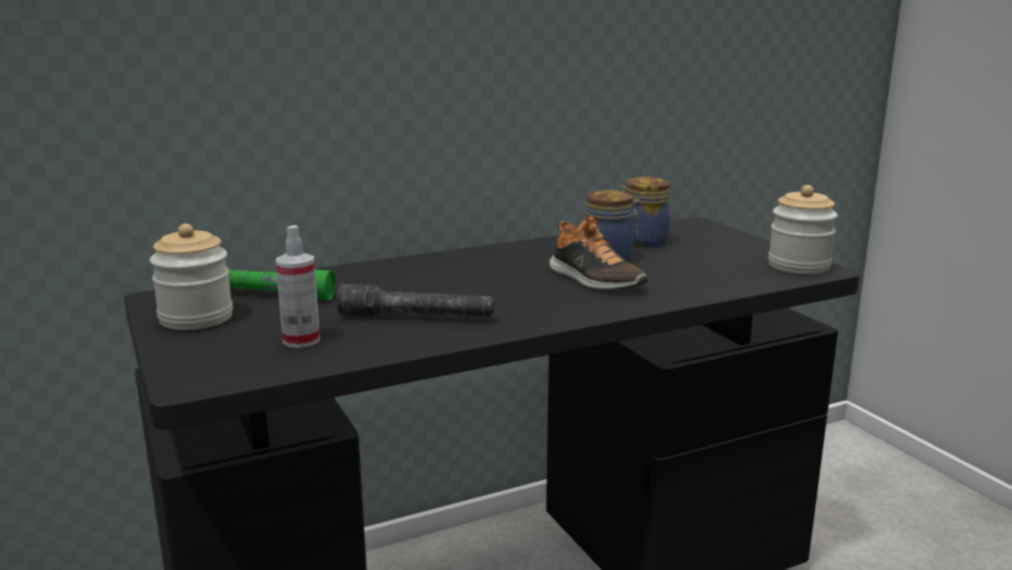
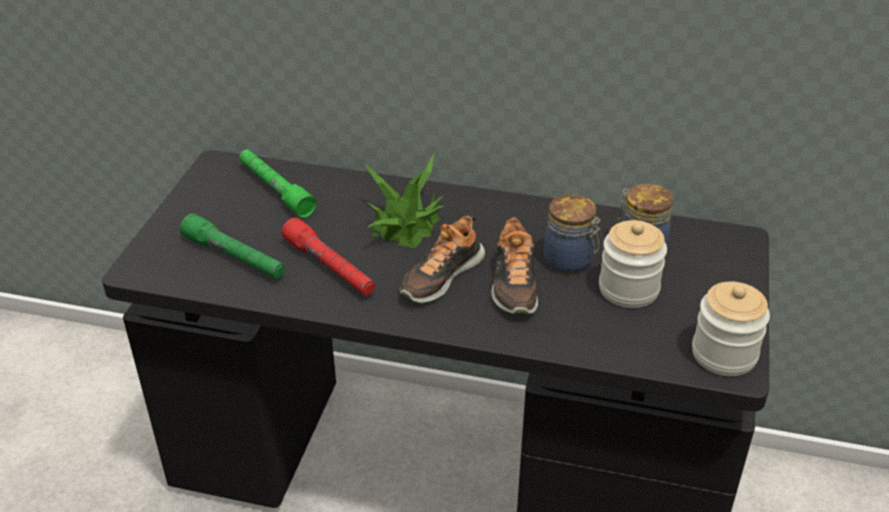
camera: 40 degrees right, 20 degrees up
jar [150,224,233,330] -> jar moved to [599,220,667,308]
spray bottle [276,225,320,348] -> green flashlight [180,214,285,279]
grey flashlight [337,284,495,316] -> red flashlight [282,218,376,296]
none -> potted plant [365,151,445,248]
none -> shoe [400,216,485,303]

